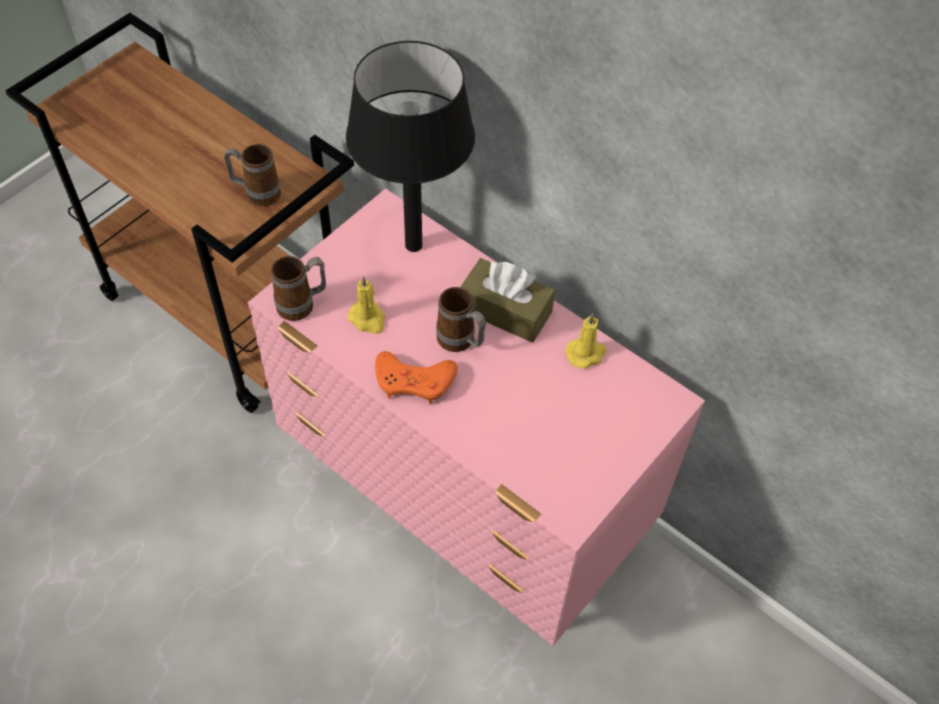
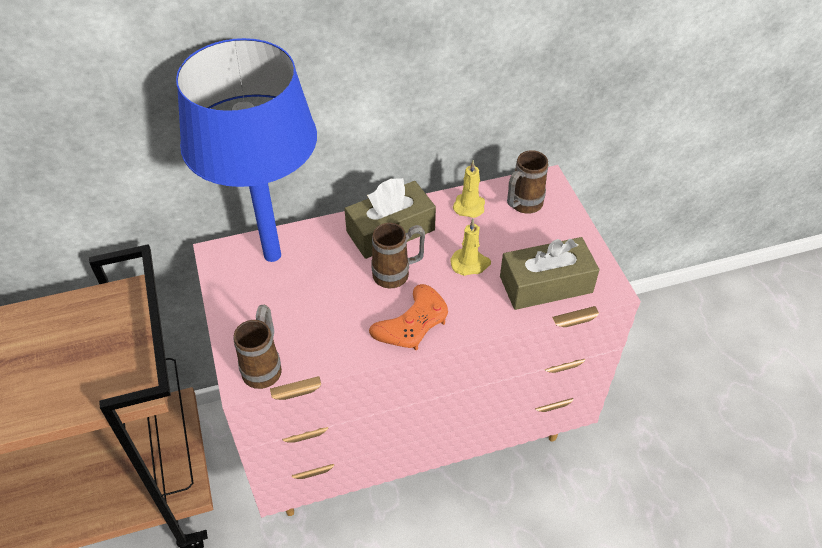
camera: 55 degrees left, 5 degrees down
mug [224,144,281,206] -> mug moved to [507,150,548,214]
black table lamp [346,41,475,252] -> blue table lamp [176,38,317,262]
yellow candle [348,276,385,334] -> yellow candle moved to [450,219,491,276]
none -> brown tissue box [500,237,600,310]

